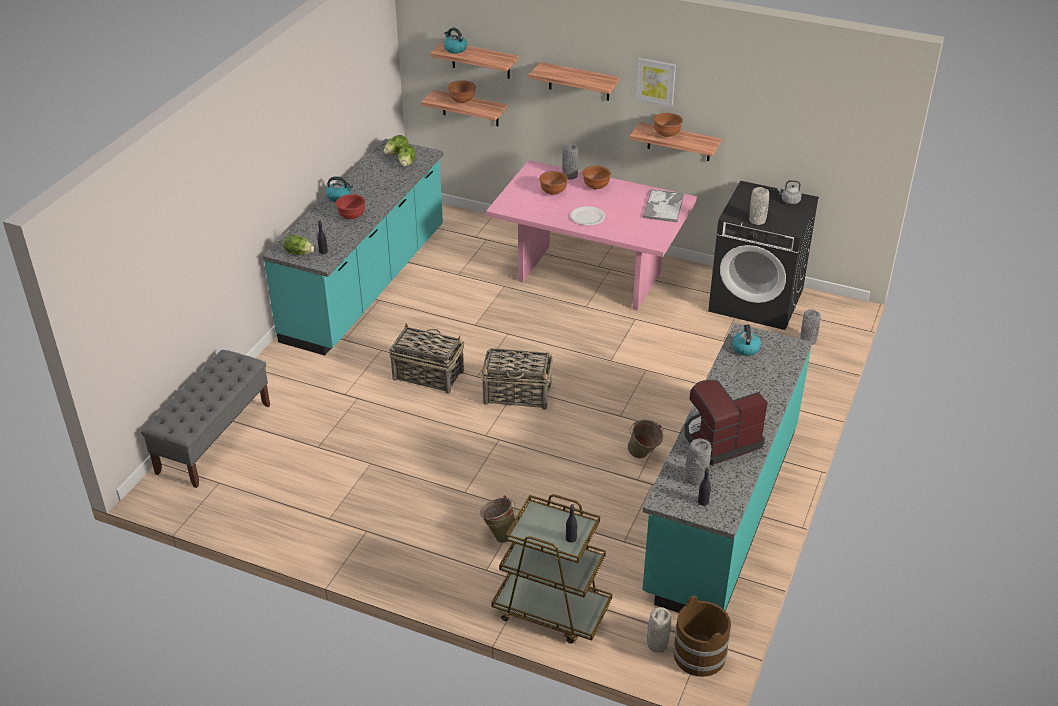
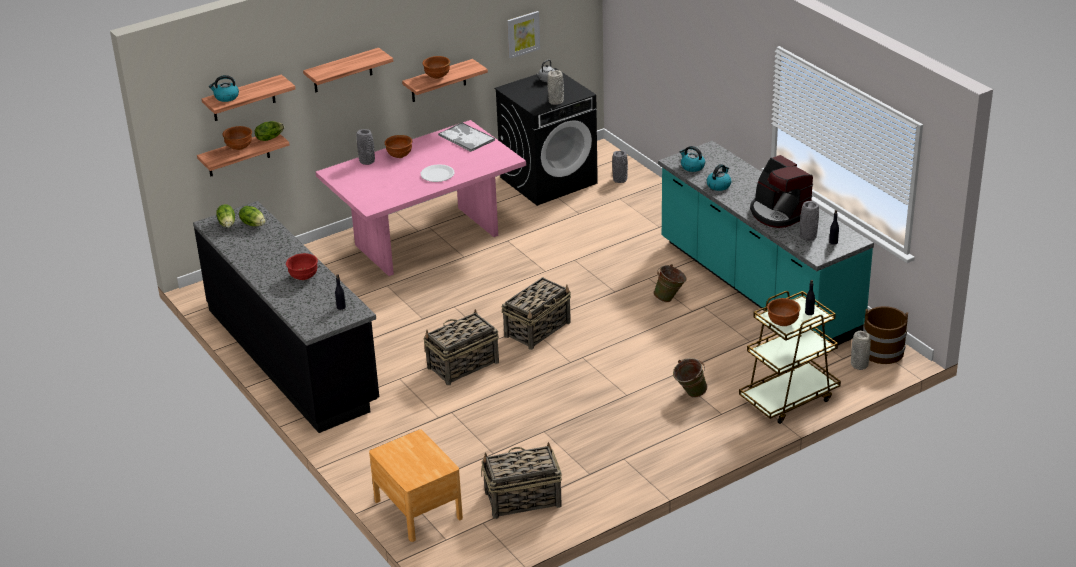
camera: 55 degrees left, 5 degrees down
grey bench [141,350,270,488] -> brown nightstand [369,429,463,542]
turquoise counter [263,139,444,355] -> black counter [193,201,379,433]
lettuce [283,235,314,255] -> lettuce moved to [255,121,284,141]
kettle [326,176,353,202] -> kettle moved to [707,164,731,191]
brown bowl [539,171,568,195] -> brown bowl moved to [767,298,801,326]
picture [635,58,676,107] -> picture moved to [507,11,540,59]
coffee machine [684,380,768,465] -> coffee machine turned 45 degrees counterclockwise [750,155,813,228]
none -> basket [481,442,562,519]

